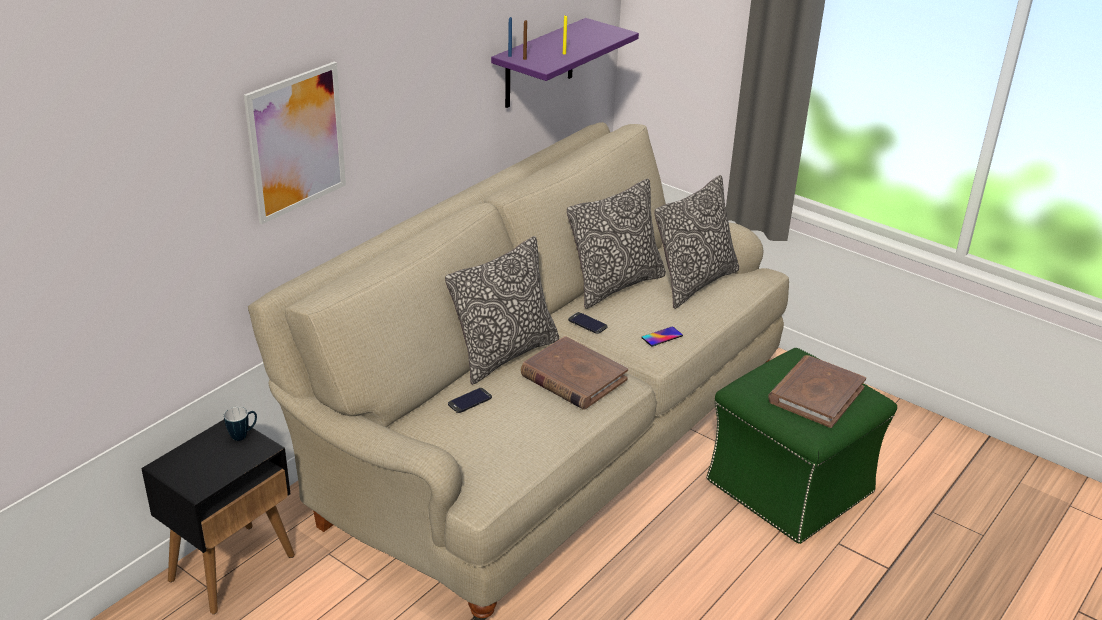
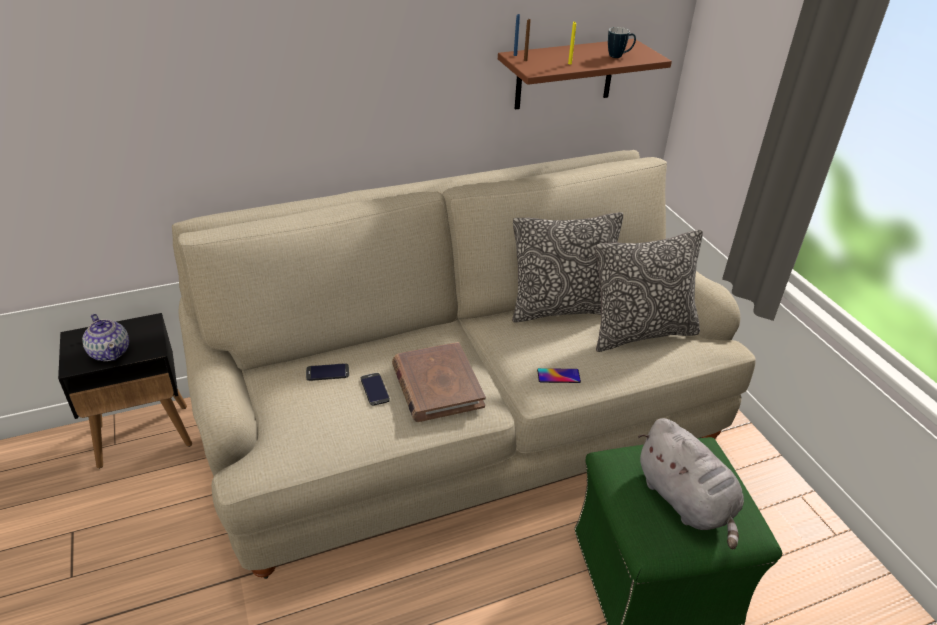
camera: 30 degrees right, 5 degrees up
mug [224,407,257,441] -> mug moved to [608,27,636,58]
picture [244,62,346,224] -> none
pillow [445,236,559,385] -> none
purple shelf [491,18,639,108] -> brown shelf [498,39,672,110]
phone [568,312,608,334] -> phone moved to [361,373,390,406]
brown book [768,355,866,428] -> grey plush toy [638,418,744,550]
none -> teapot [82,314,129,361]

